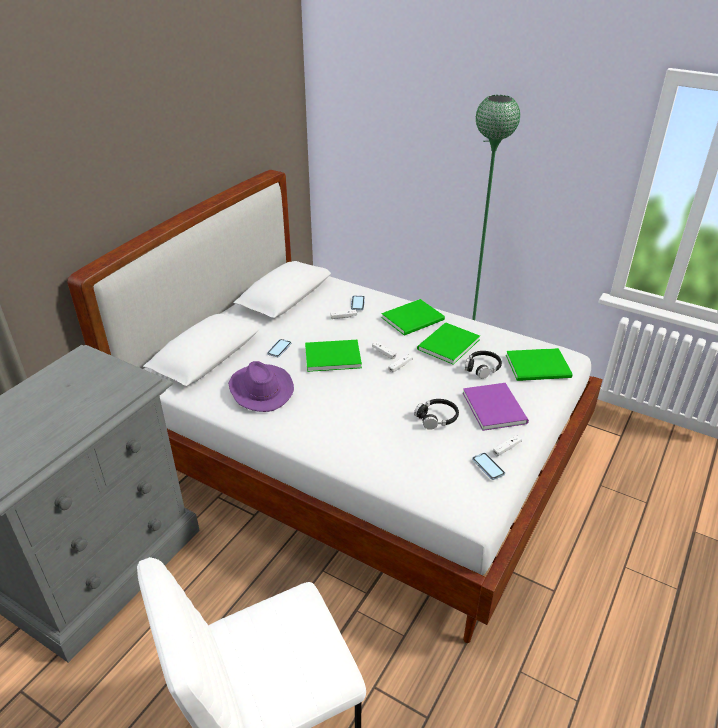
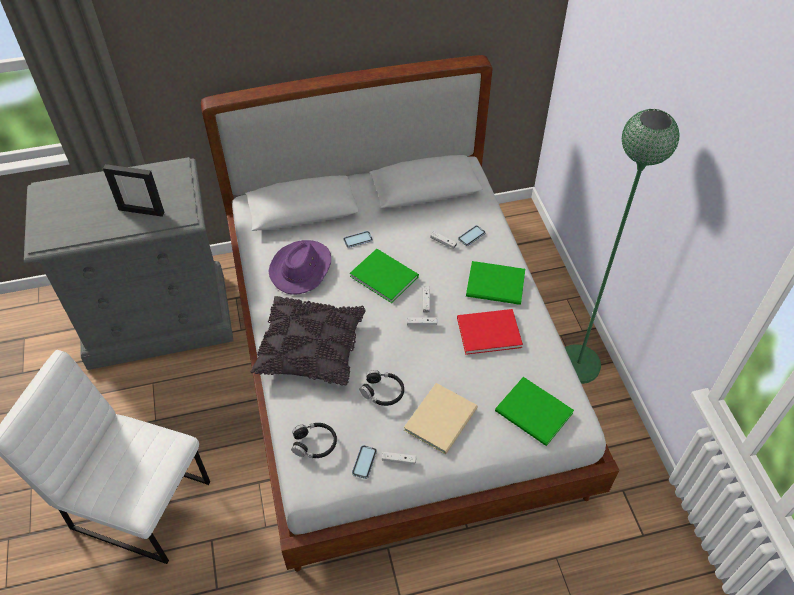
camera: 45 degrees right, 15 degrees up
green book [417,322,480,365] -> red book [457,309,523,355]
purple book [463,383,529,431] -> beige book [404,383,478,454]
black headphones [465,351,502,379] -> black headphones moved to [291,423,337,458]
none -> picture frame [103,164,165,217]
none -> black pillow [251,296,366,386]

